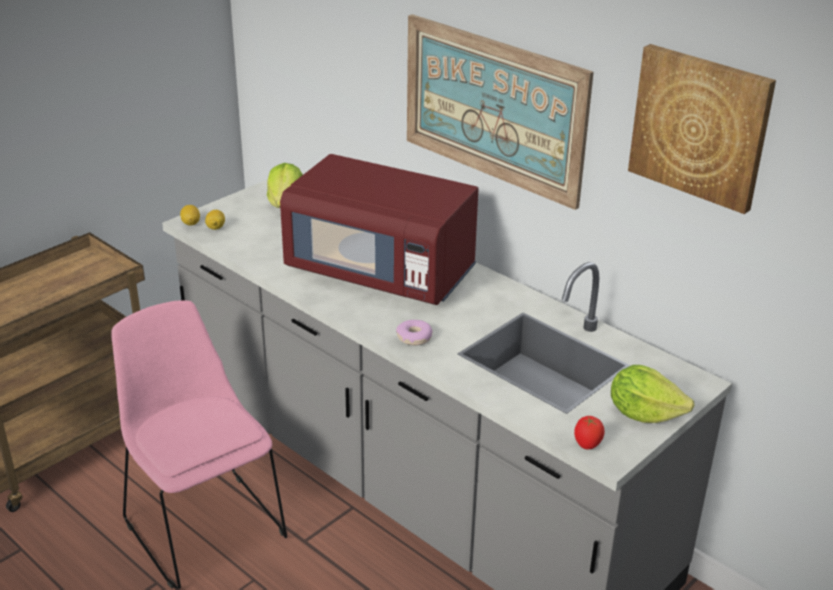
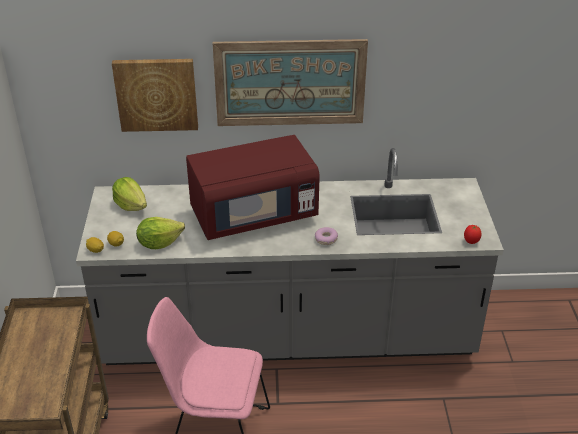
camera: 45 degrees left, 5 degrees up
lettuce [611,365,694,423] -> lettuce moved to [136,217,185,249]
picture [628,44,776,214] -> picture moved to [112,59,198,132]

